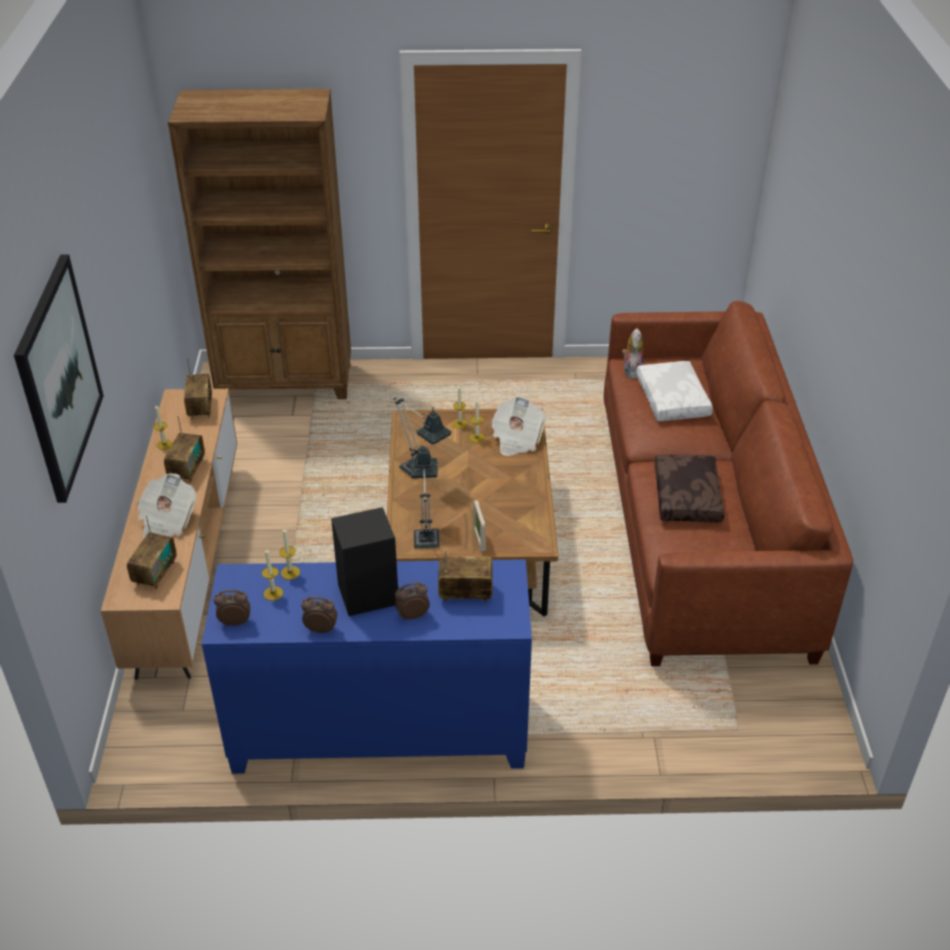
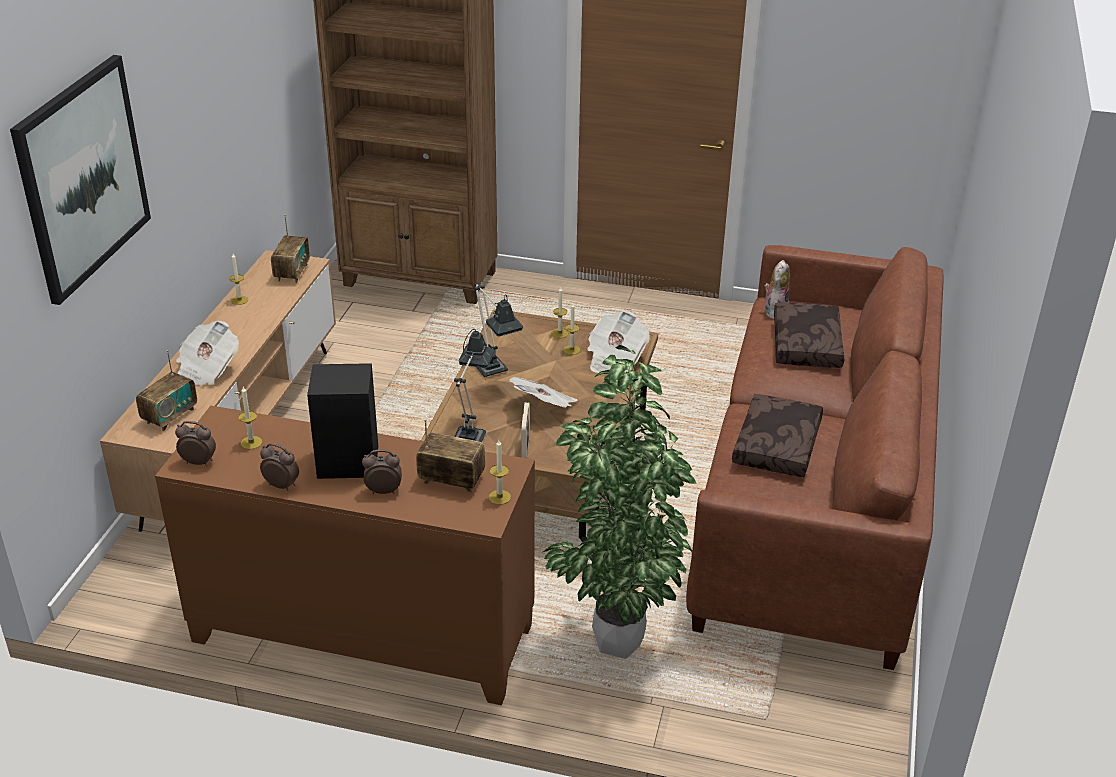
camera: 15 degrees right, 5 degrees down
radio [164,415,205,483] -> none
blue cabinet [202,559,532,774] -> brown cabinet [155,406,535,705]
candle [279,528,300,580] -> candle moved to [488,440,511,505]
white pillow [636,361,713,421] -> brown pillow [774,302,844,368]
none -> newspaper [509,377,577,408]
none -> potted plant [543,345,697,659]

